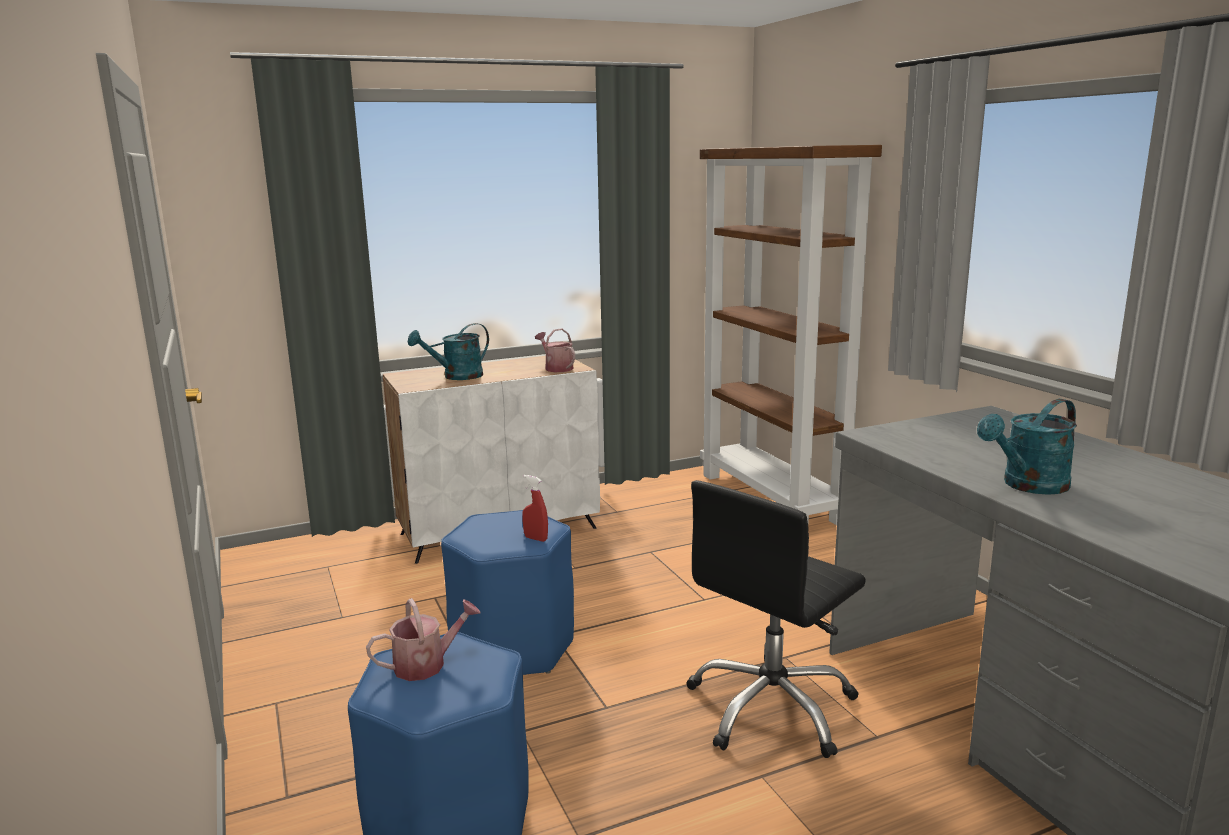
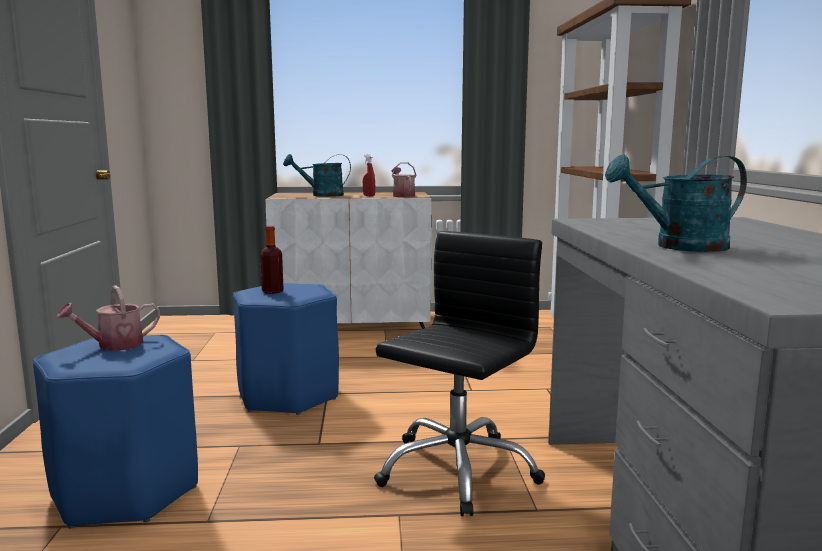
camera: 20 degrees right, 5 degrees down
watering can [366,598,480,681] -> watering can turned 150 degrees clockwise [56,285,160,351]
red spray bottle [522,475,548,542] -> red spray bottle moved to [363,155,375,197]
black office chair [687,480,866,758] -> black office chair turned 150 degrees clockwise [374,231,545,516]
none -> bottle [260,226,284,294]

